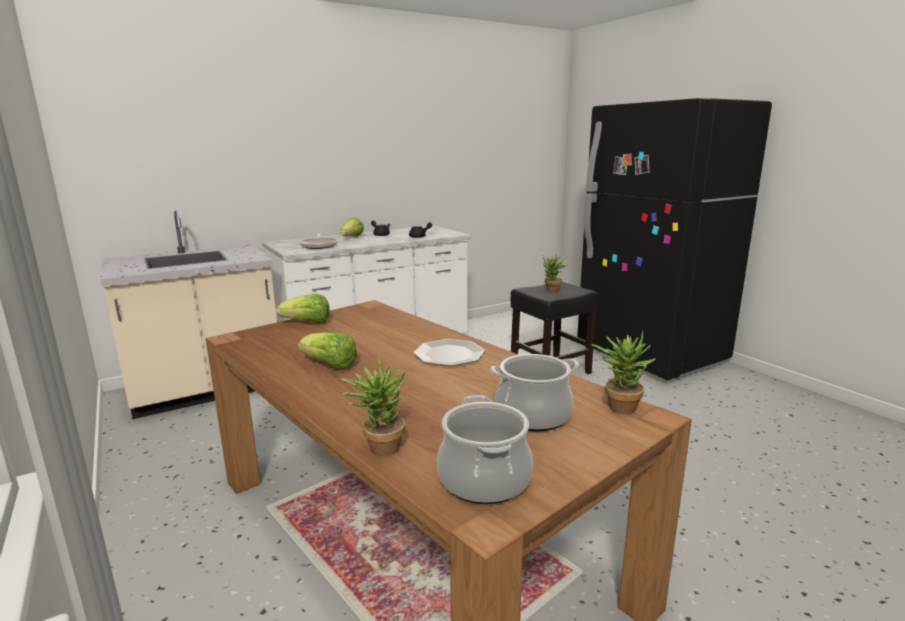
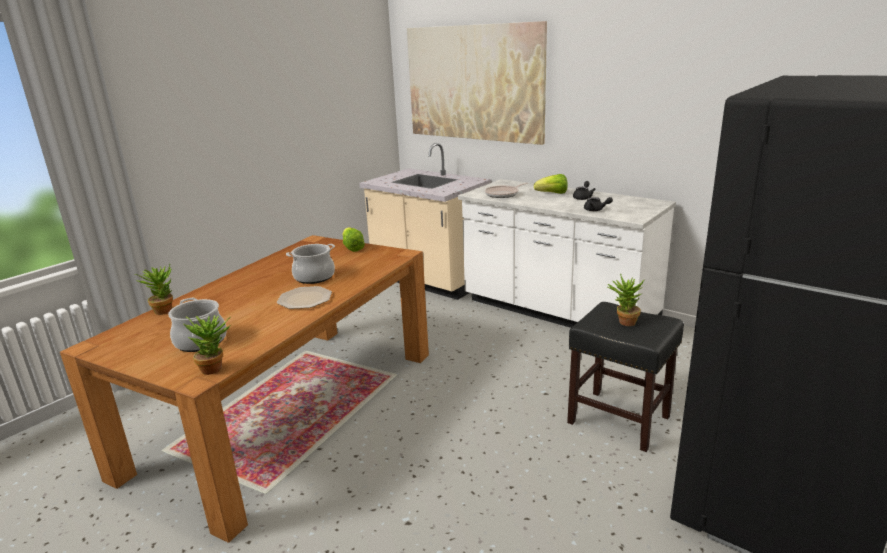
camera: 70 degrees right, 5 degrees up
lettuce [298,332,357,370] -> none
cooking pot [437,395,533,504] -> cooking pot moved to [286,244,335,284]
none -> picture [407,21,547,145]

